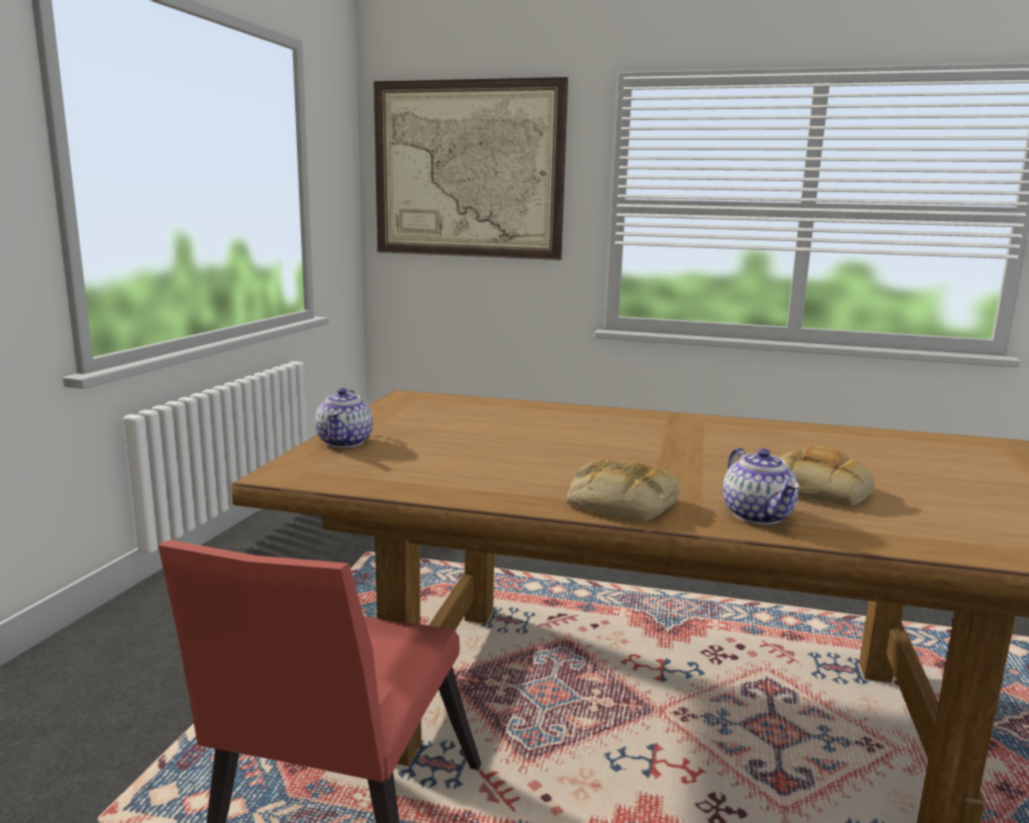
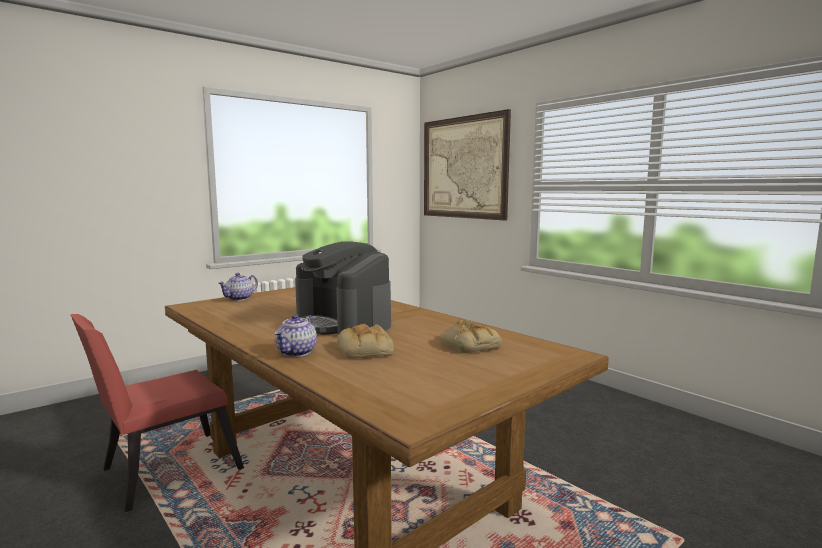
camera: 35 degrees right, 5 degrees down
bread [566,459,679,522] -> bread moved to [440,320,502,353]
none -> coffee machine [295,241,391,335]

